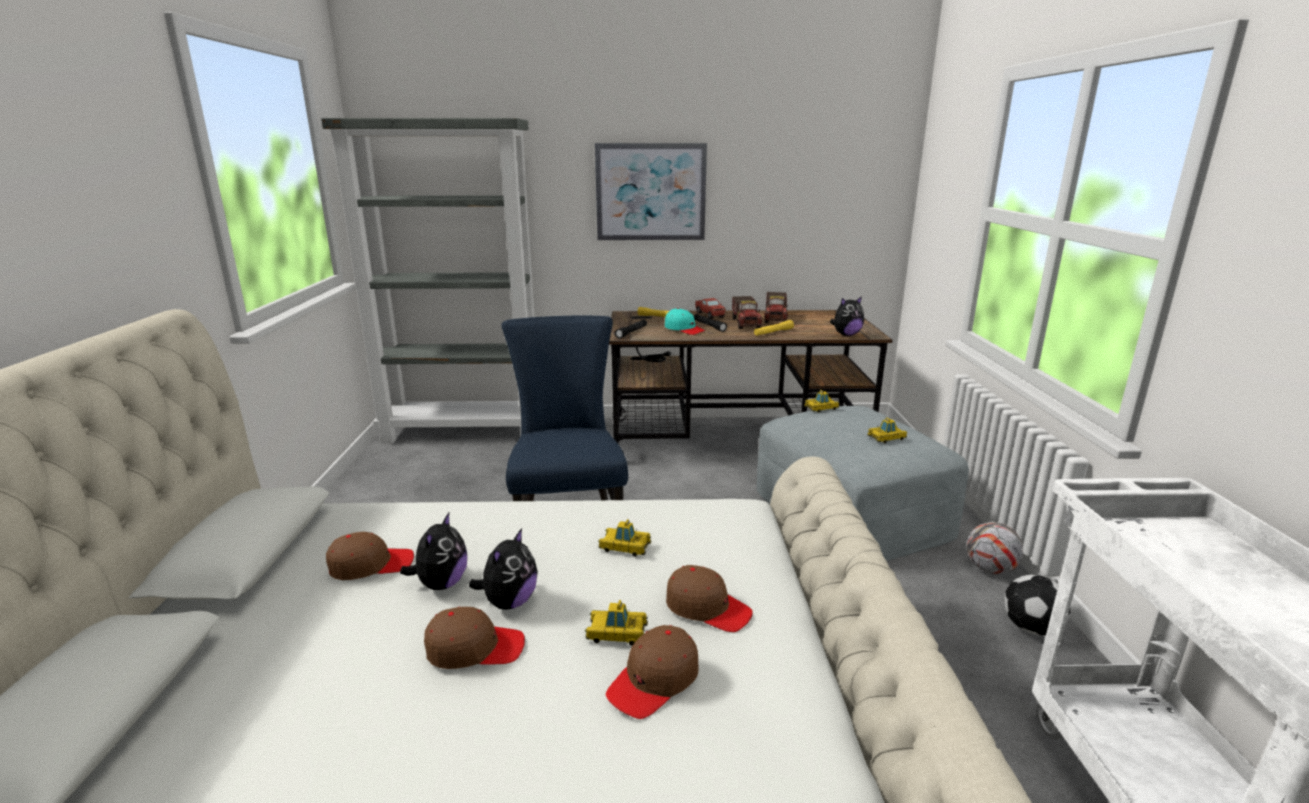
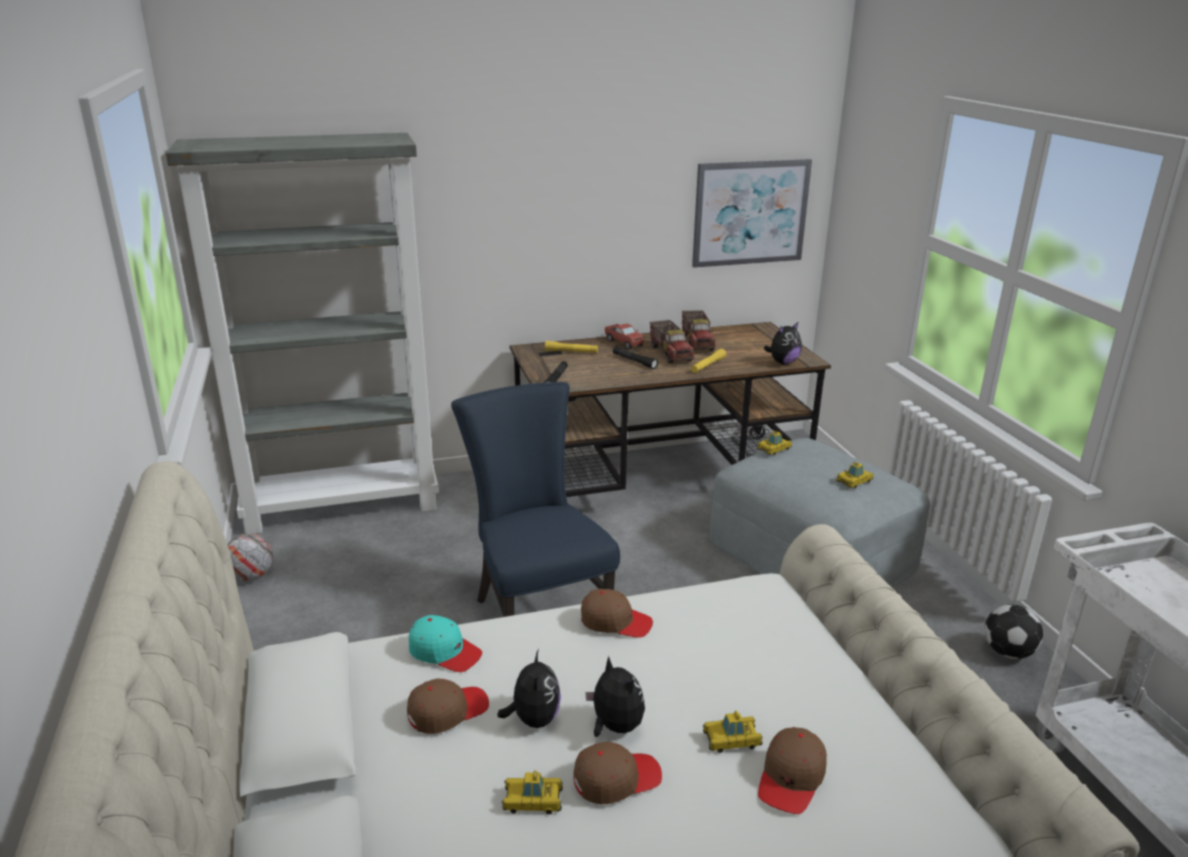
camera: 15 degrees left, 5 degrees up
plush toy [469,528,538,610] -> plush toy turned 45 degrees counterclockwise [585,656,645,737]
picture [595,143,707,240] -> picture moved to [692,159,812,268]
toy car [598,519,651,557] -> toy car moved to [502,770,563,814]
turquoise cap [665,308,706,335] -> turquoise cap moved to [409,615,482,672]
brown cap [666,565,753,632] -> brown cap moved to [581,589,653,638]
football [967,522,1023,574] -> football moved to [227,533,273,581]

